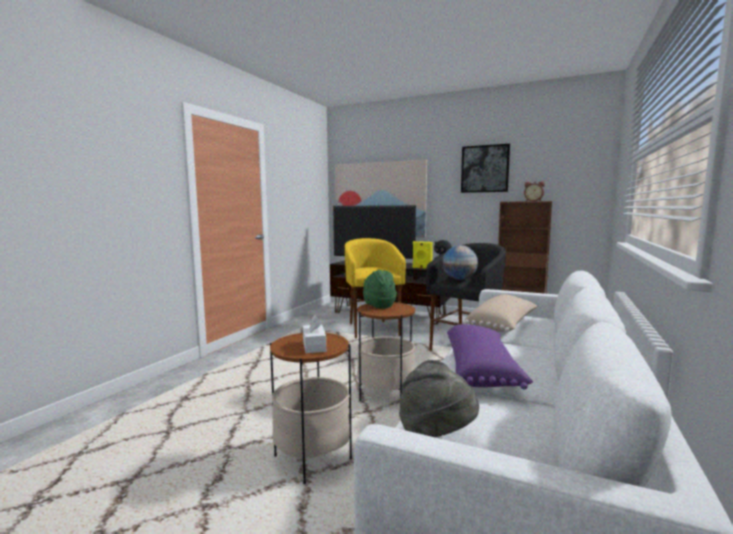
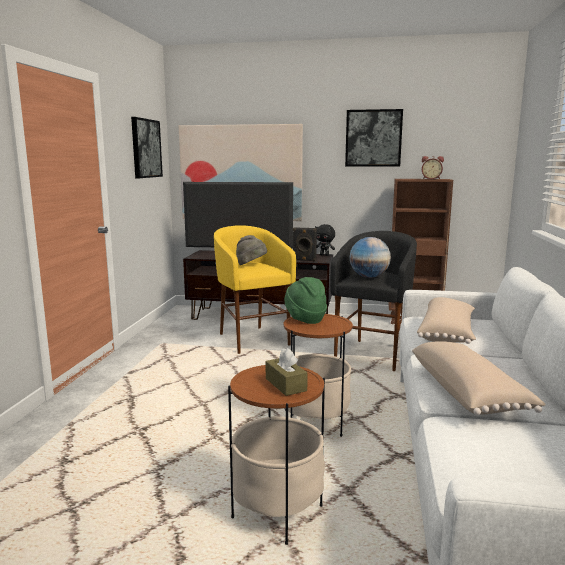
camera: 15 degrees left, 5 degrees up
white tissue box [303,315,326,353] -> brown tissue box [266,348,308,396]
grey hat [399,360,479,437] -> grey hat moved to [236,235,267,265]
yellow speaker [412,241,433,269] -> black speaker [293,228,317,261]
purple pillow [447,324,533,389] -> beige pillow [412,341,546,415]
none -> picture [131,117,163,178]

